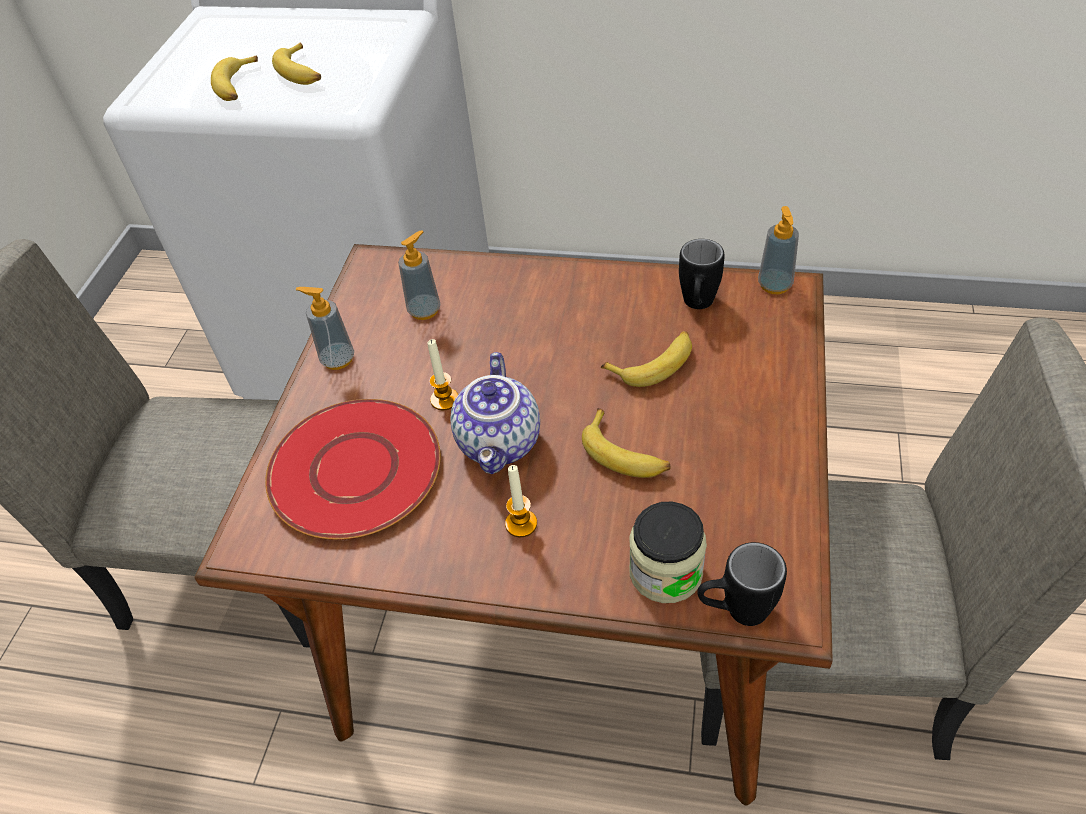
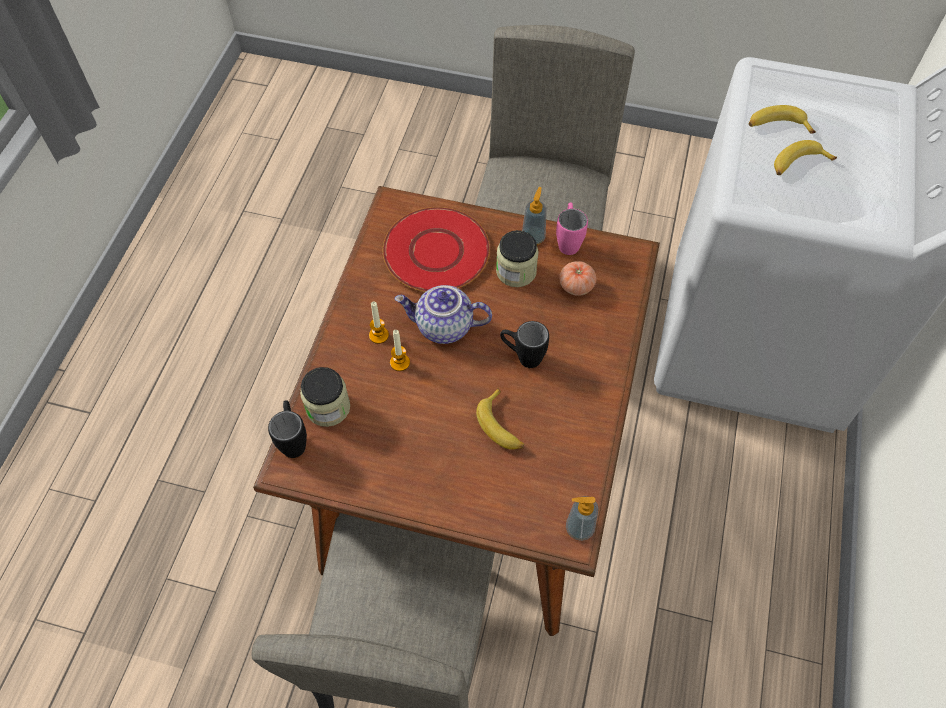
camera: 90 degrees right, 10 degrees up
soap dispenser [398,230,441,320] -> tomato [559,261,596,296]
candle [428,339,458,410] -> candle moved to [390,330,410,371]
banana [582,408,671,478] -> none
black mug [679,239,725,309] -> black mug moved to [500,321,549,368]
none -> jar [496,230,539,287]
none -> pink mug [556,202,588,255]

